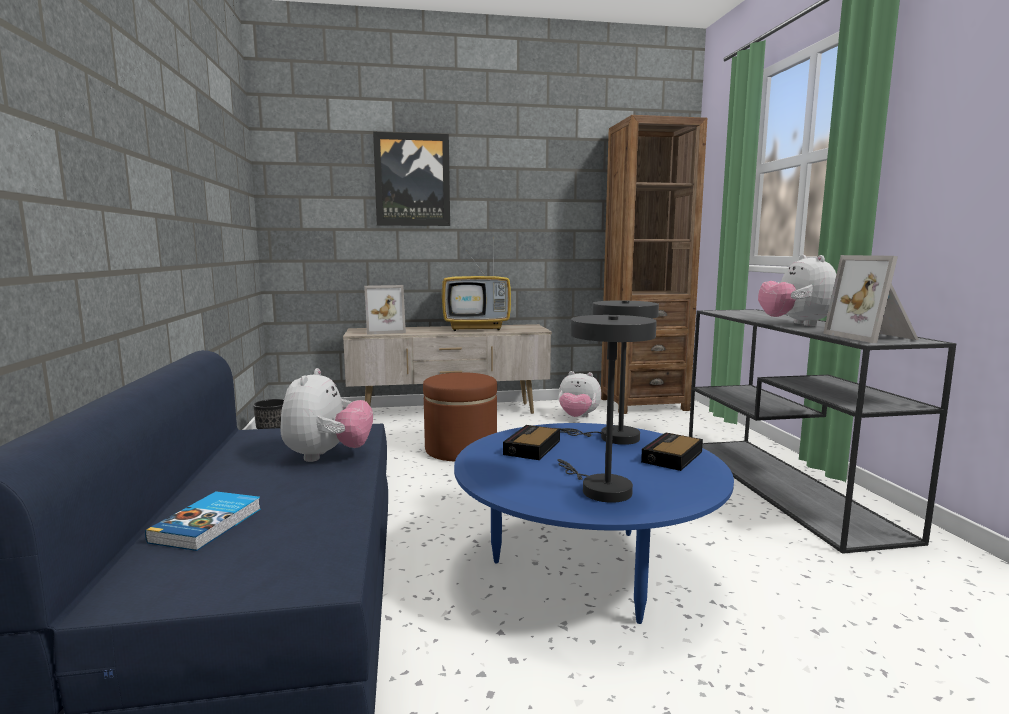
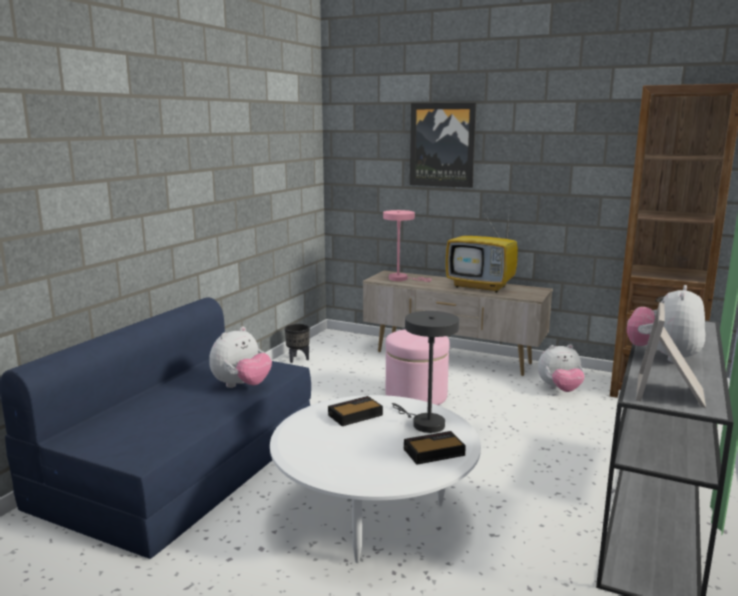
camera: 35 degrees right, 5 degrees up
book [145,491,261,551] -> none
picture frame [364,285,406,335] -> pink table lamp [383,210,432,282]
brown ottoman [423,372,497,461] -> pink ottoman [386,329,450,405]
blue coffee table [454,423,734,624] -> white coffee table [270,395,481,563]
grey table lamp [557,315,657,503] -> none
plush toy [559,371,602,417] -> plush toy turned 60 degrees counterclockwise [538,344,585,392]

